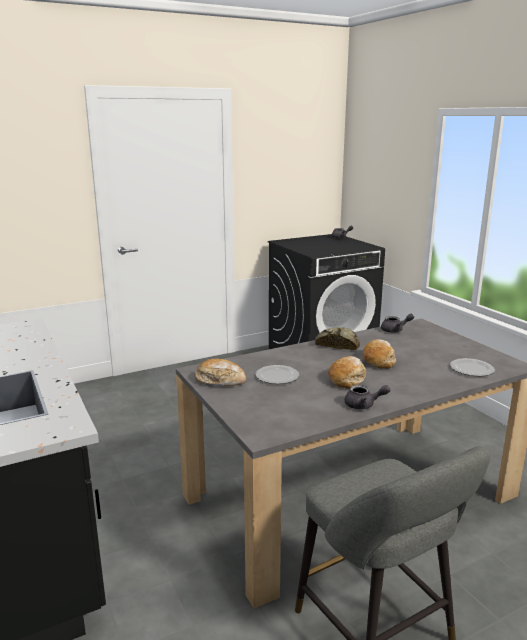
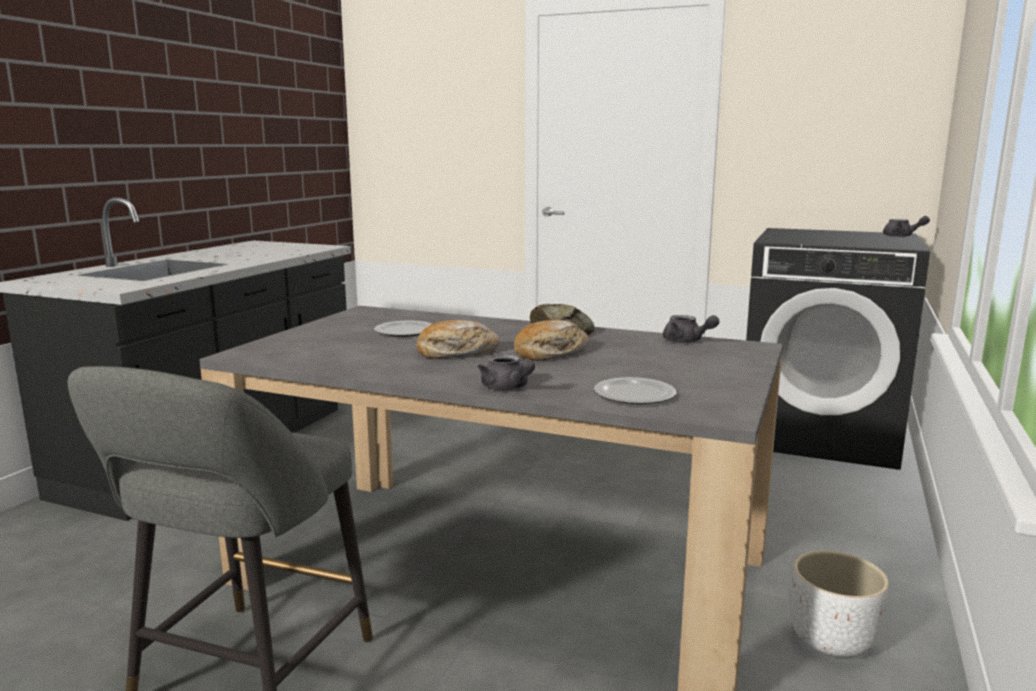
camera: 50 degrees right, 5 degrees down
bread [195,359,246,386] -> none
grey teapot [345,385,390,409] -> grey teapot moved to [478,355,535,390]
none -> white planter [790,550,889,658]

